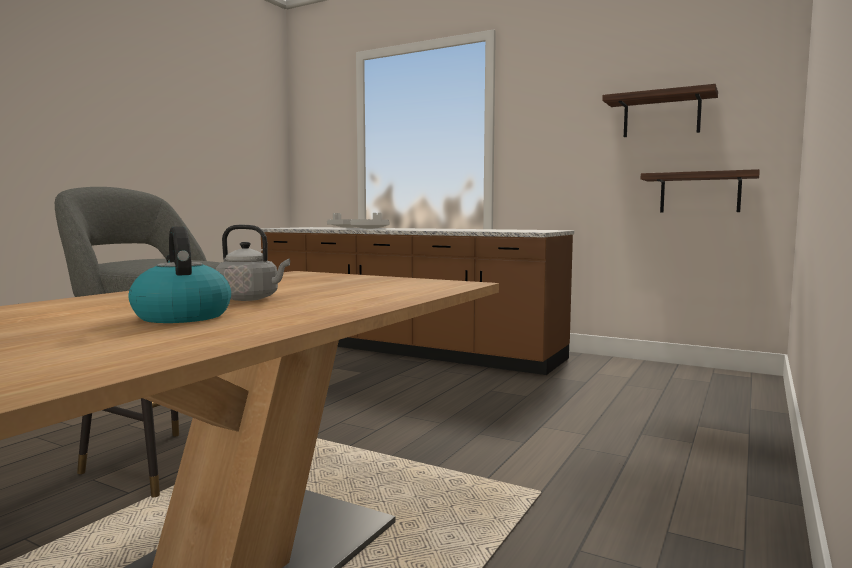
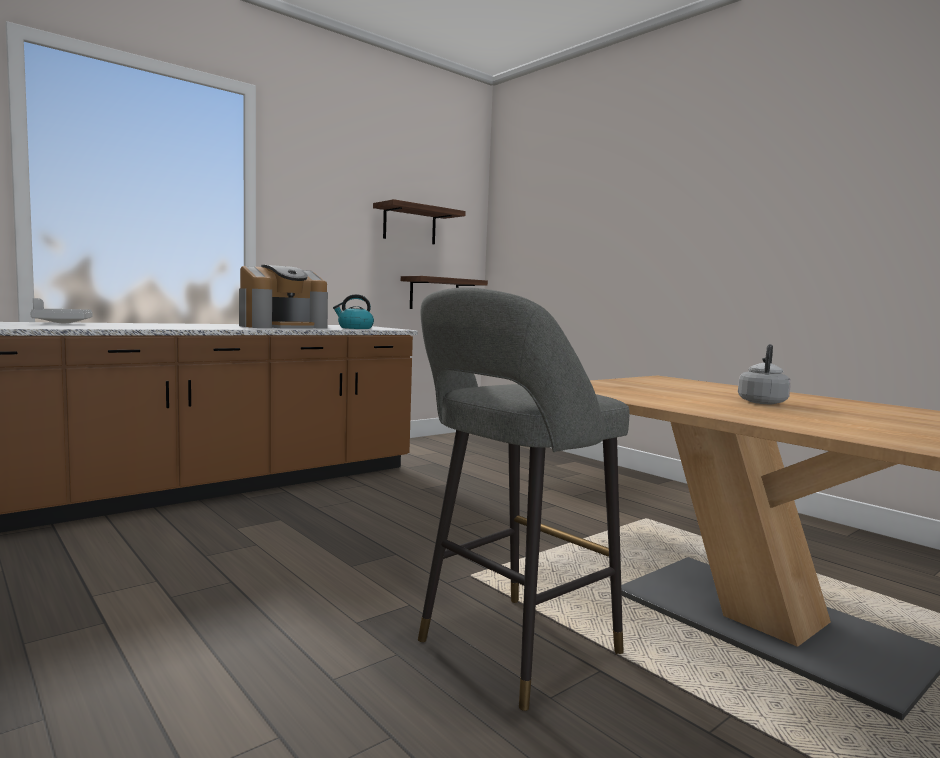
camera: 70 degrees left, 0 degrees up
kettle [128,226,231,323] -> kettle moved to [333,294,374,329]
grey tray [350,213,390,229] -> none
none -> coffee machine [239,265,328,328]

